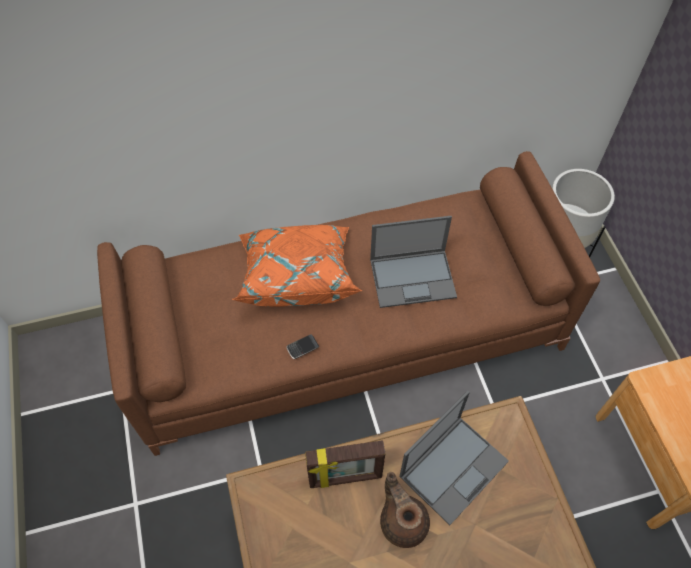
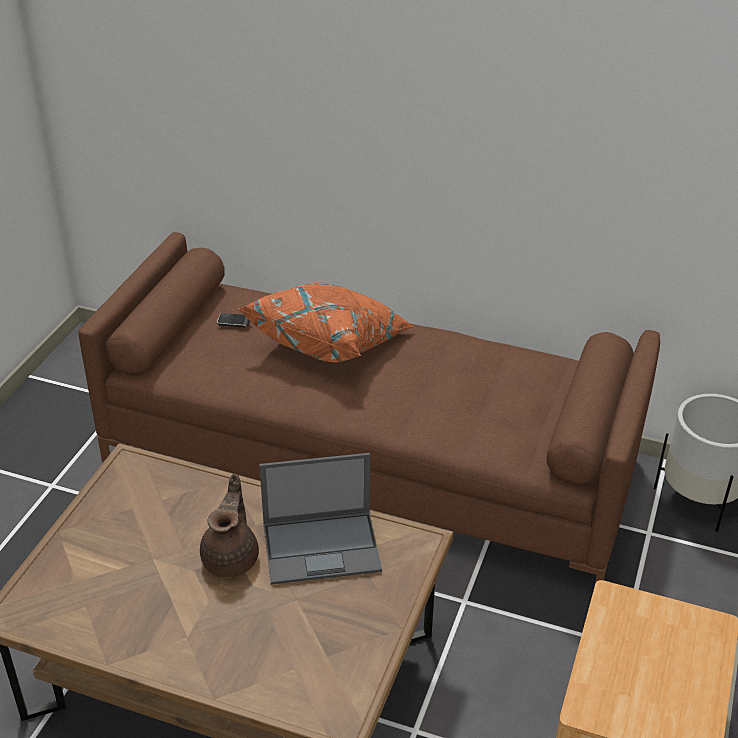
camera: 35 degrees right, 20 degrees down
phone [286,334,319,359] -> phone moved to [217,313,250,327]
picture frame [305,440,385,488] -> none
laptop [370,216,457,308] -> none

